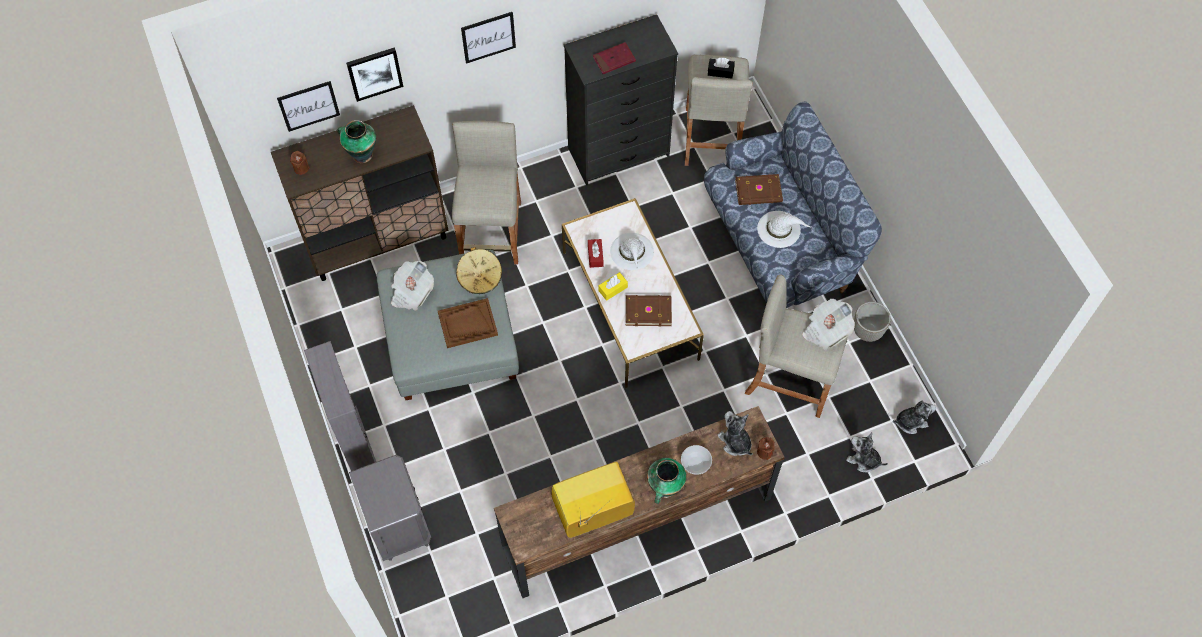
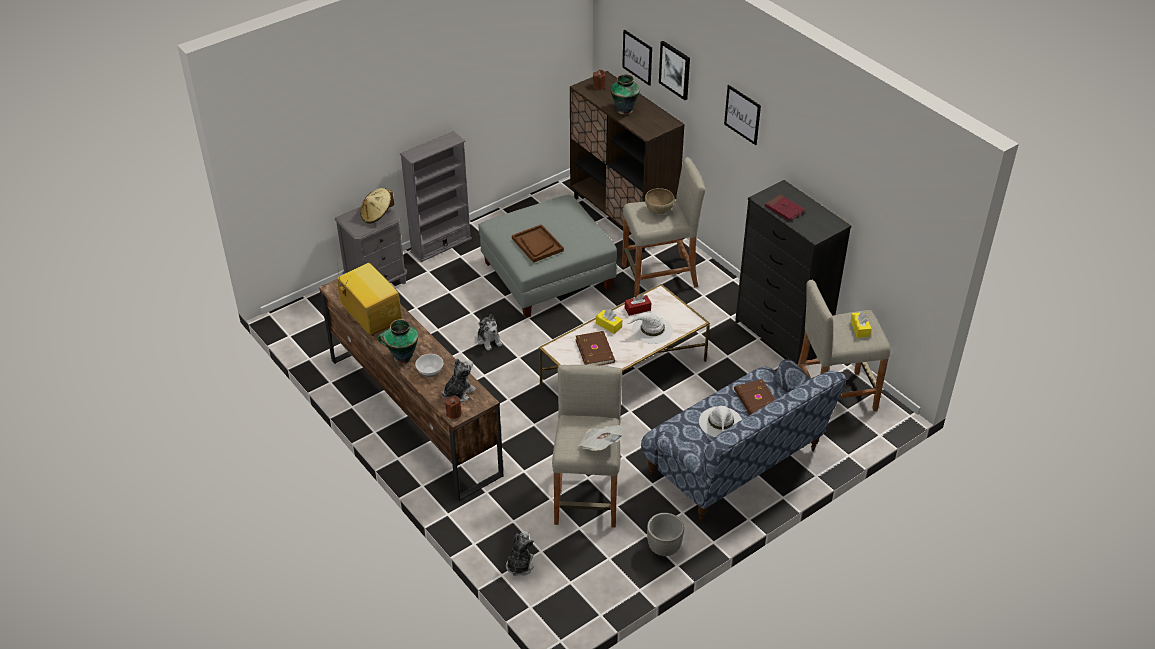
camera: 75 degrees right, 20 degrees down
newspaper [391,261,434,311] -> none
beige hat [456,247,502,294] -> beige hat moved to [360,188,394,224]
black tissue box [708,58,735,79] -> yellow tissue box [851,311,871,338]
plush toy [893,401,936,434] -> plush toy moved to [477,314,502,351]
none -> brown bowl [645,188,675,214]

